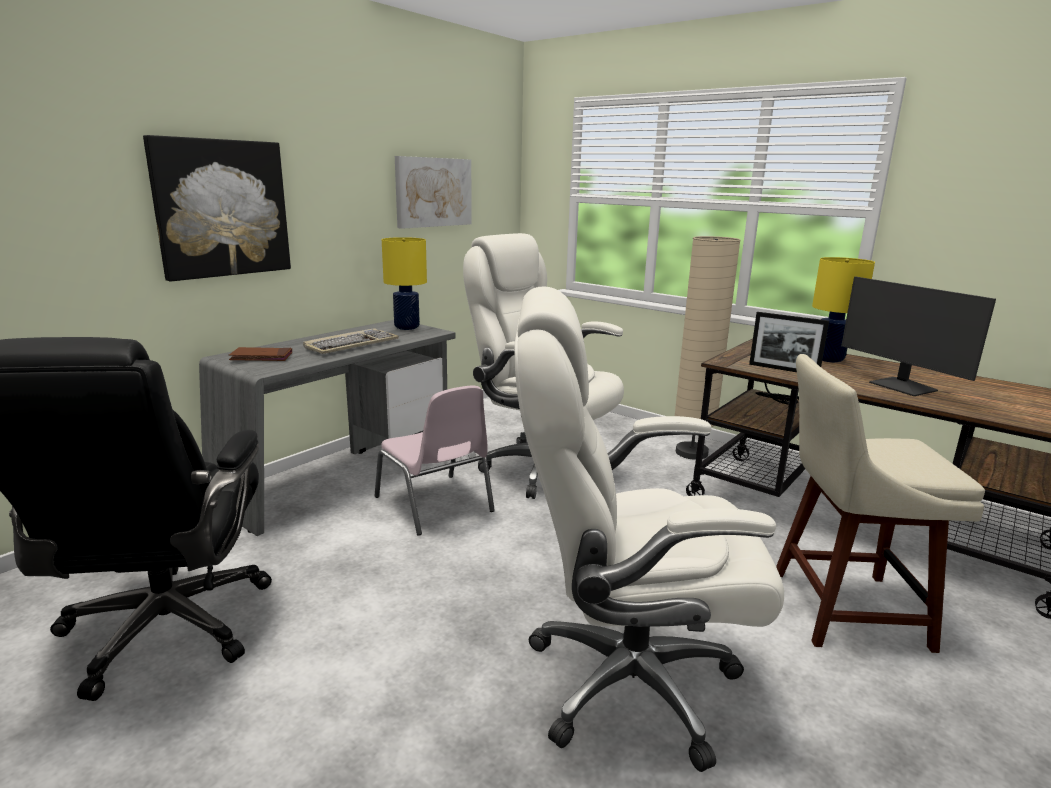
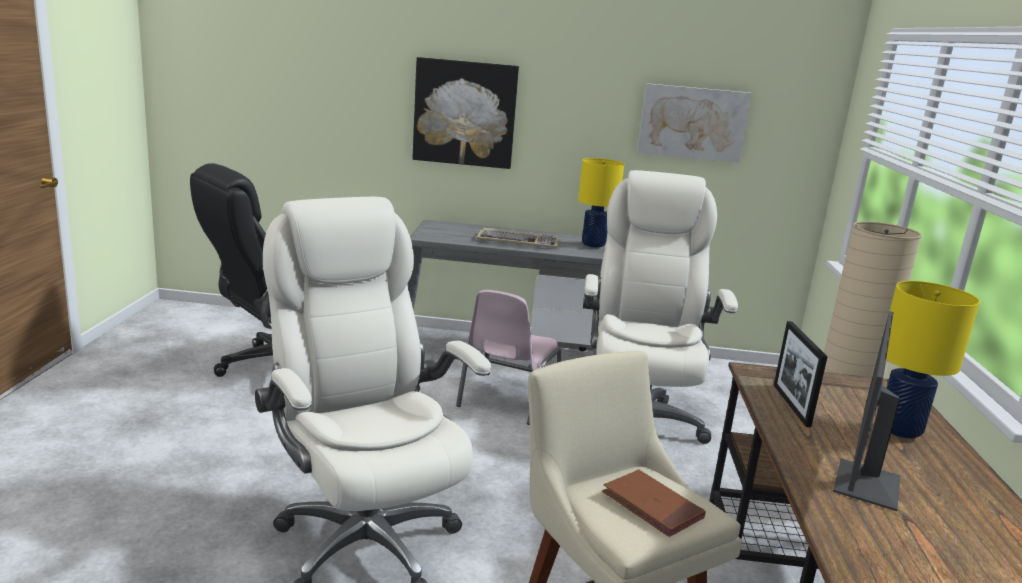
camera: 55 degrees right, 0 degrees up
brown book [229,347,292,361] -> brown book moved to [602,470,706,537]

